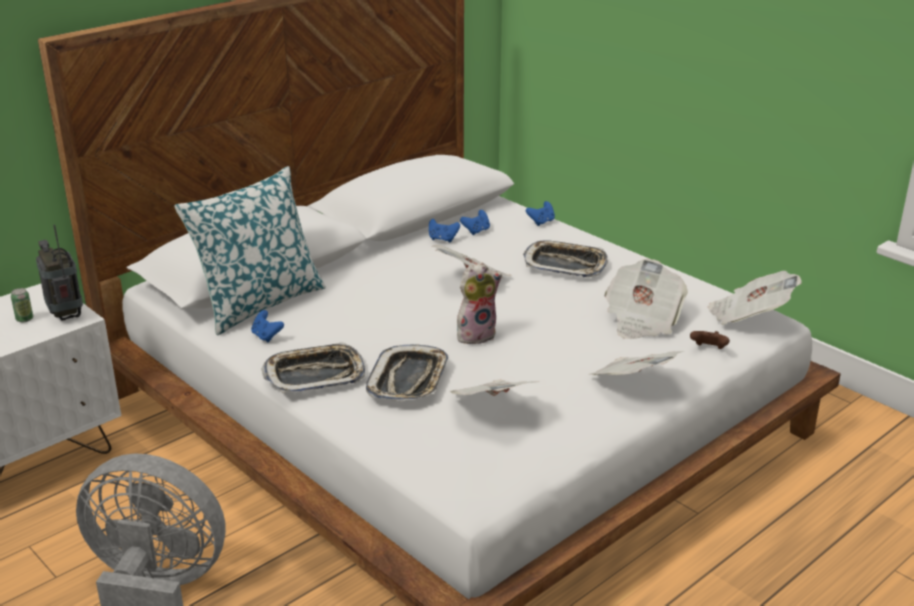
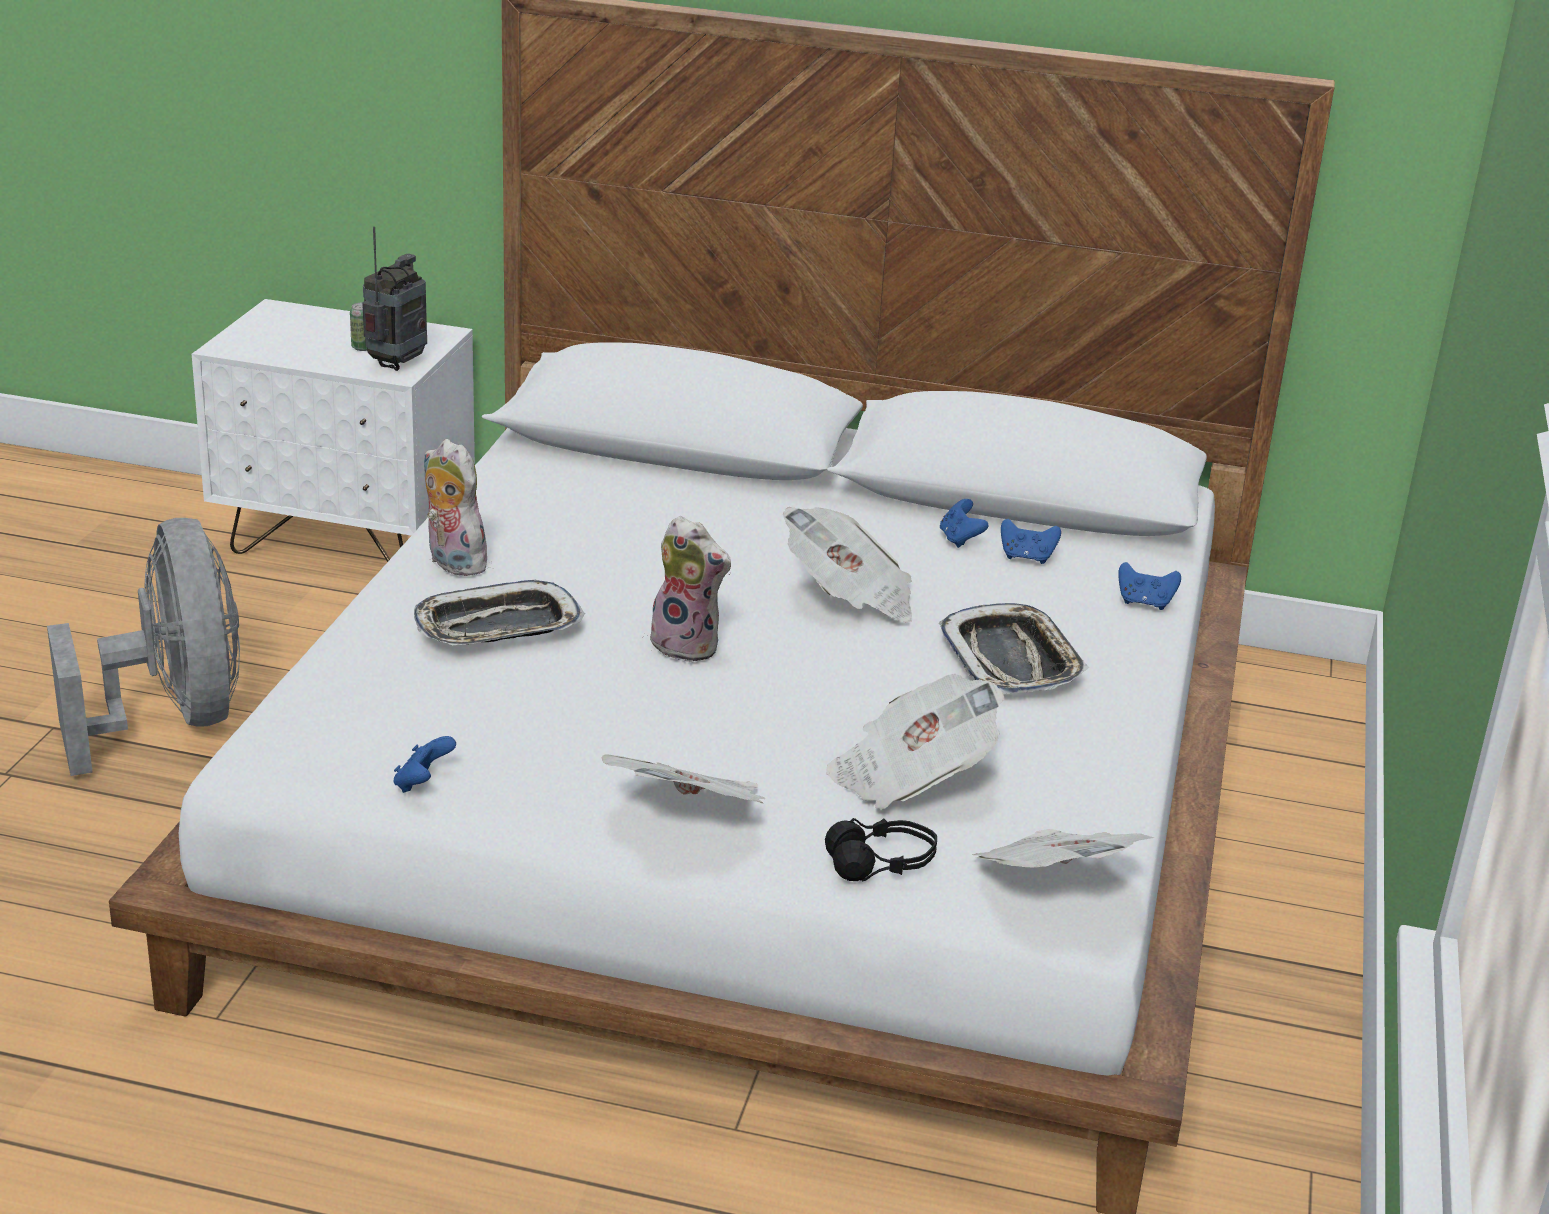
camera: 55 degrees right, 0 degrees up
pillow [174,166,326,335] -> none
blue game controller [251,310,284,342] -> blue game controller moved to [394,736,456,793]
tray [262,342,365,393] -> plush toy [423,439,494,576]
newspaper [449,379,538,396] -> none
brown game controller [690,331,730,349] -> black headphones [825,818,937,881]

